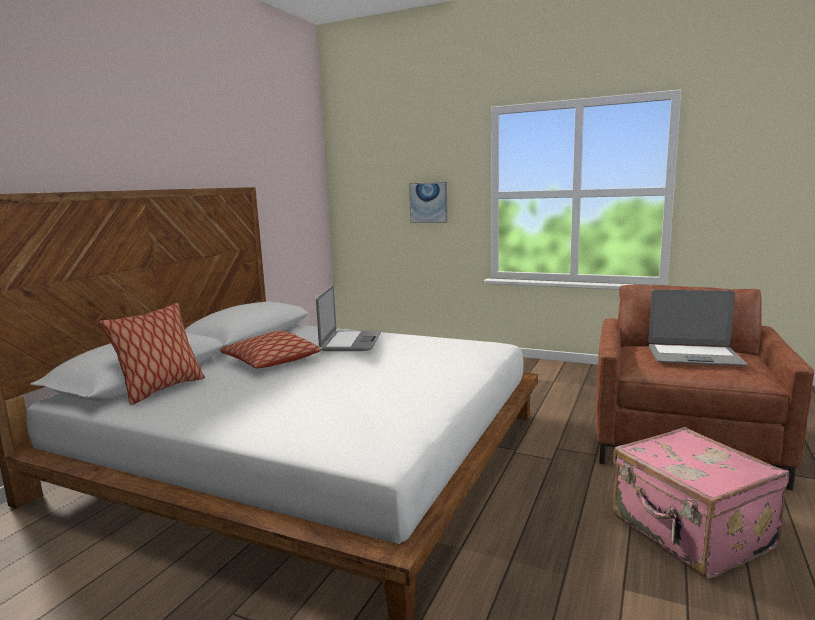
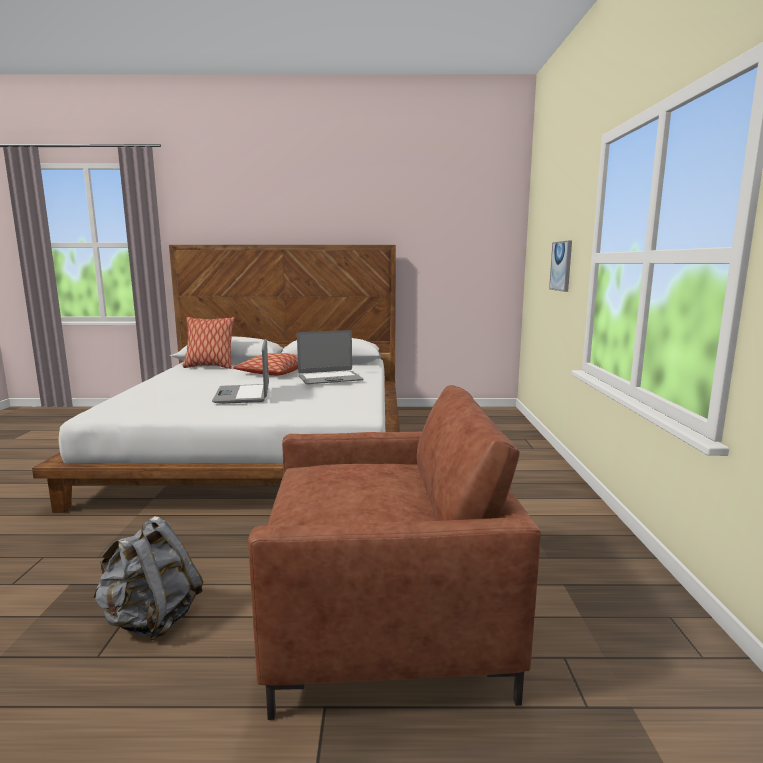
camera: 65 degrees right, 0 degrees up
pink suitcase [613,427,789,579] -> grey backpack [93,516,203,641]
laptop [648,290,747,366] -> laptop moved to [212,339,269,404]

